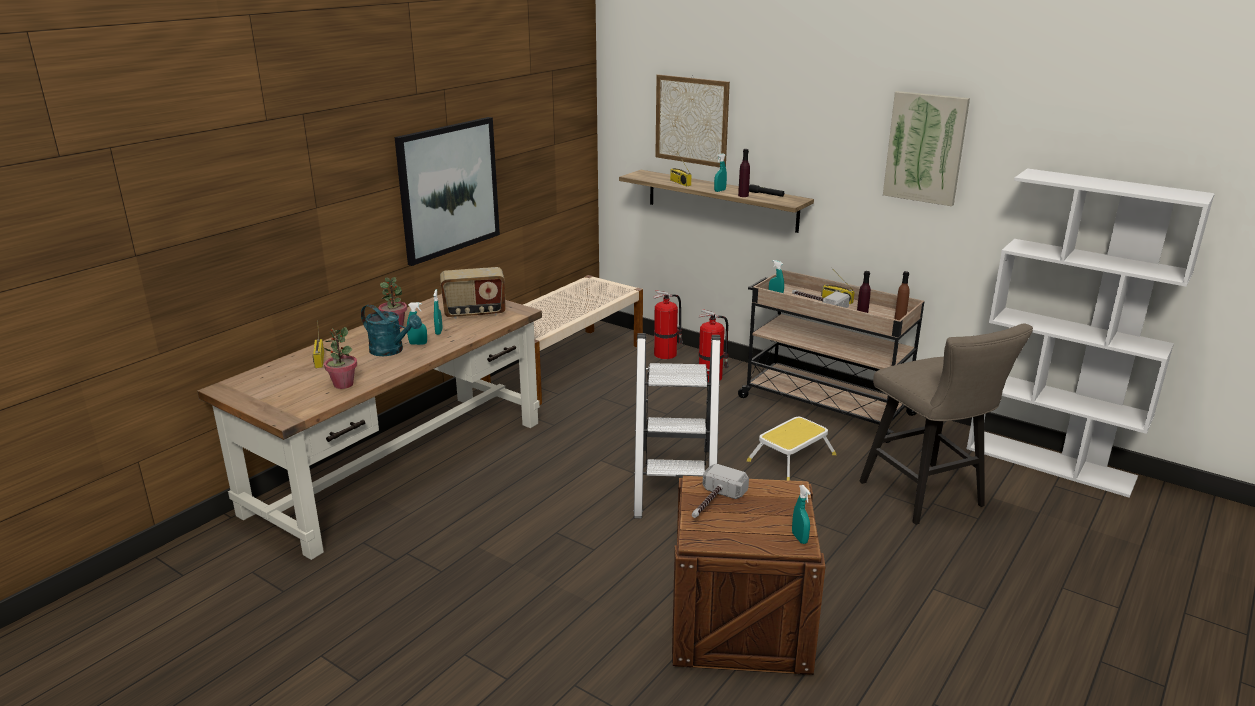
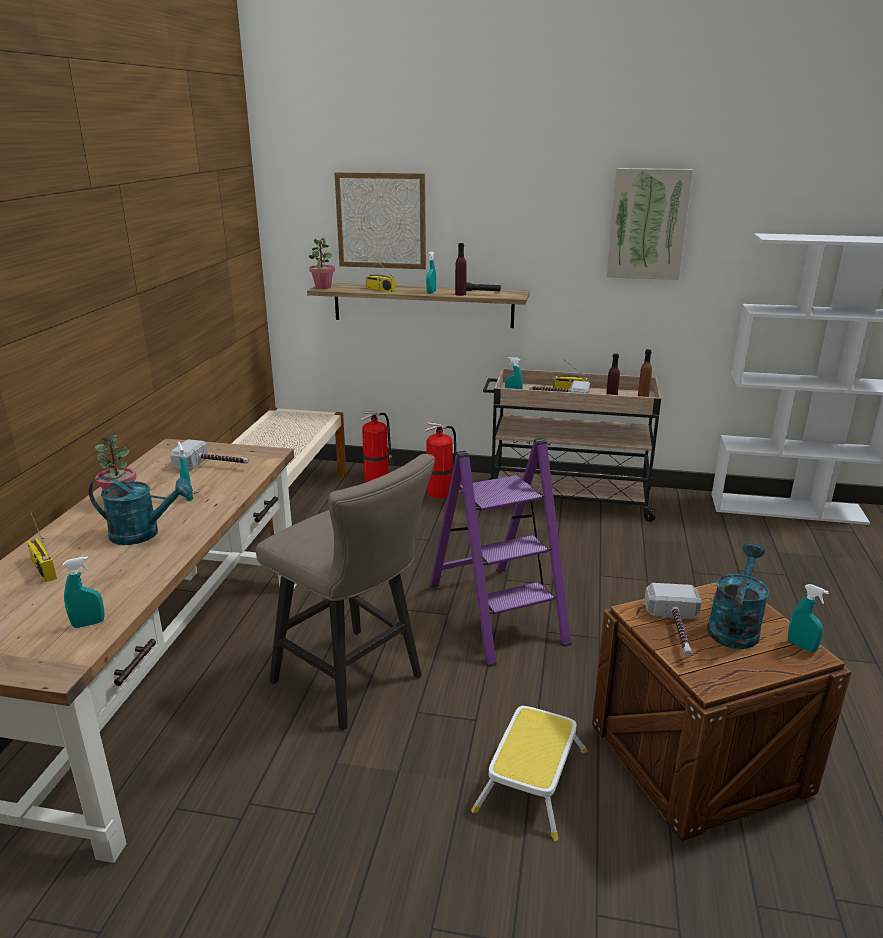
camera: 25 degrees left, 0 degrees up
potted plant [324,327,357,389] -> potted plant moved to [309,238,335,289]
picture [394,117,500,266] -> none
turquoise spray bottle [407,302,427,345] -> turquoise spray bottle moved to [63,556,105,628]
radio [440,267,506,319] -> hammer [170,439,250,470]
grey step ladder [634,333,721,519] -> purple step ladder [430,438,572,667]
yellow step ladder [747,417,836,481] -> yellow step ladder moved to [471,706,588,841]
beige stool [859,323,1033,525] -> beige stool moved to [256,454,435,730]
none -> turquoise watering can [707,543,770,649]

